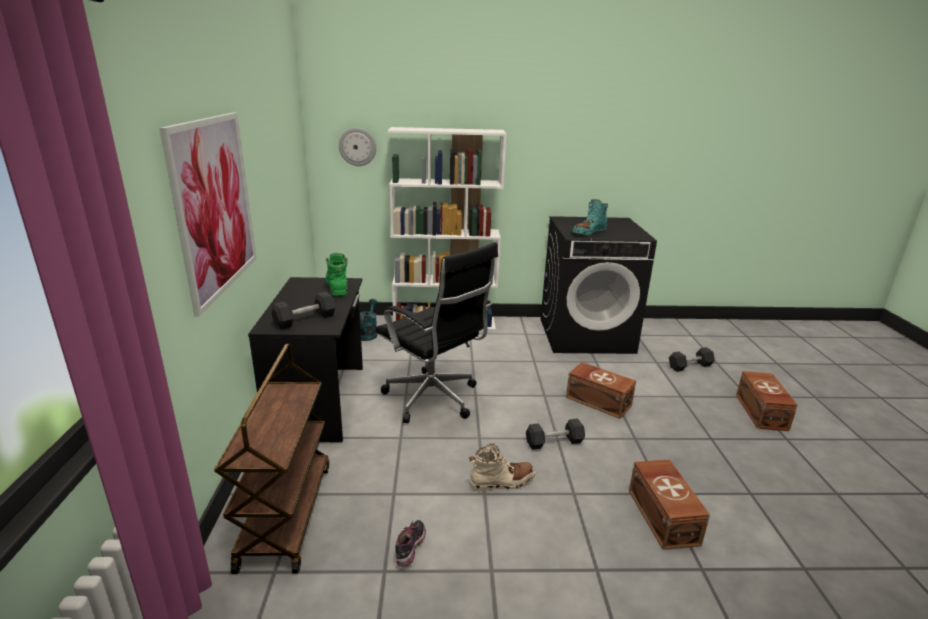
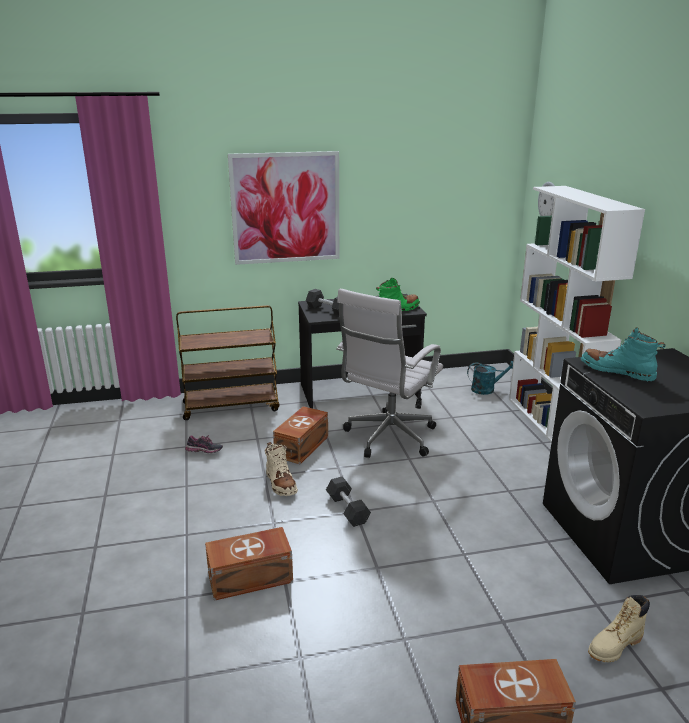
camera: 80 degrees right, 0 degrees up
black office chair [375,242,498,423] -> white office chair [336,289,443,458]
brown storage box [566,362,636,419] -> brown storage box moved to [273,406,328,464]
black dumbbell [669,347,715,372] -> beige boot [588,595,650,662]

